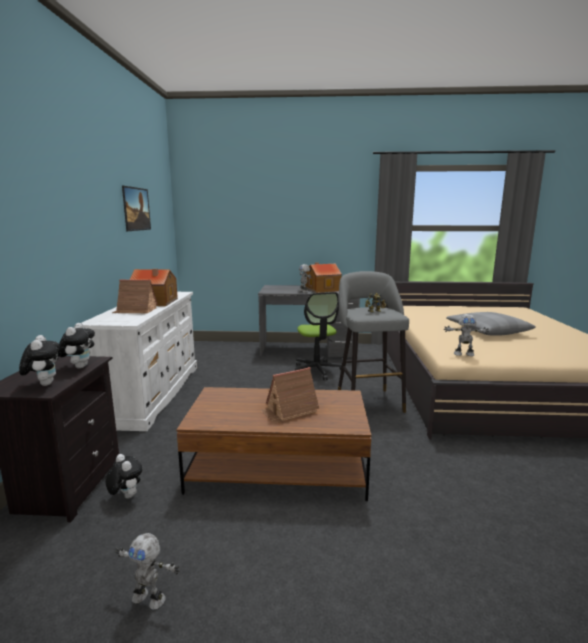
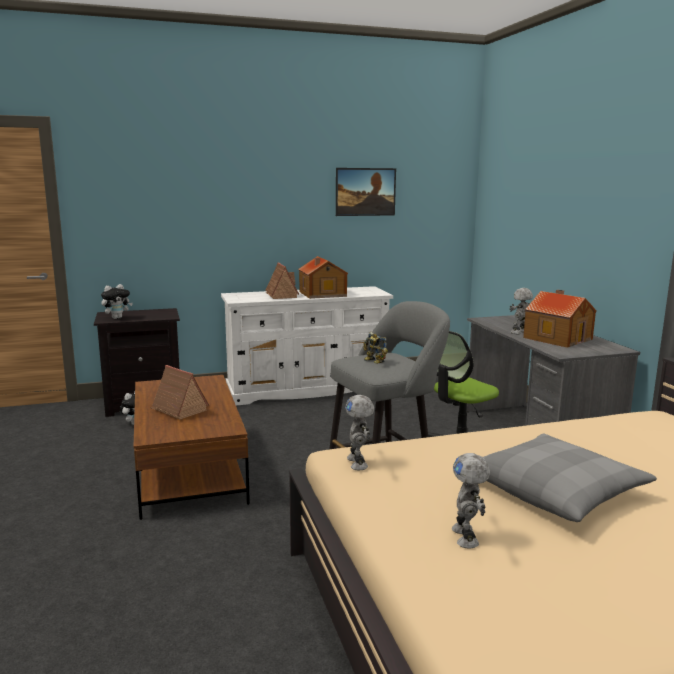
camera: 70 degrees right, 0 degrees up
plush toy [58,323,95,369] -> none
toy robot [116,533,180,609] -> toy robot moved to [452,453,490,549]

